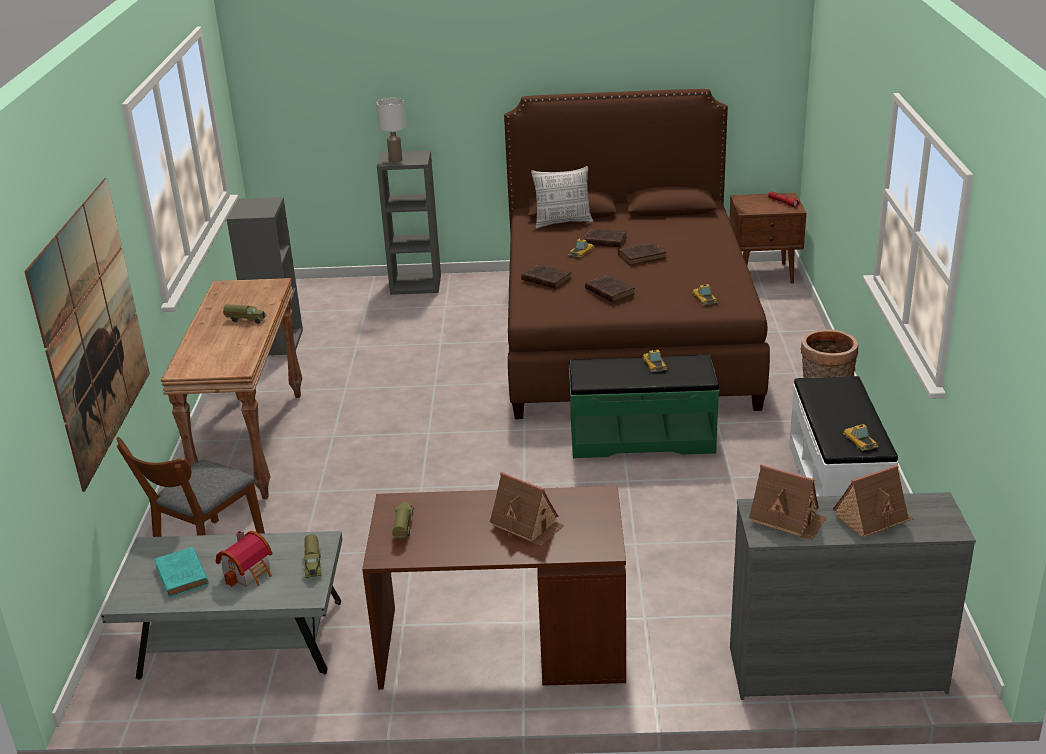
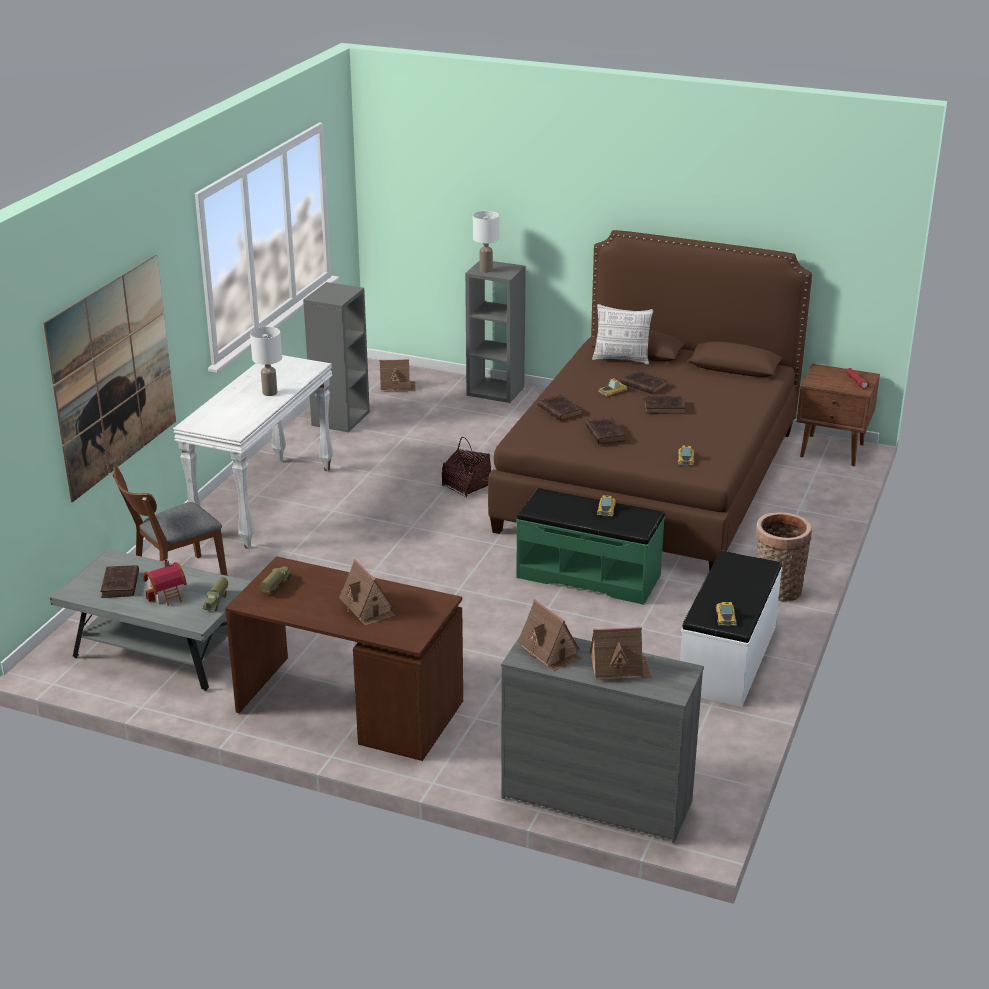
camera: 20 degrees right, 0 degrees up
turquoise book [155,547,209,598] -> brown book [100,565,139,598]
brown console table [161,278,302,499] -> white console table [173,355,333,549]
toy truck [223,304,267,324] -> white table lamp [250,327,282,396]
none -> toy house [379,359,416,392]
none -> basket [442,437,491,498]

